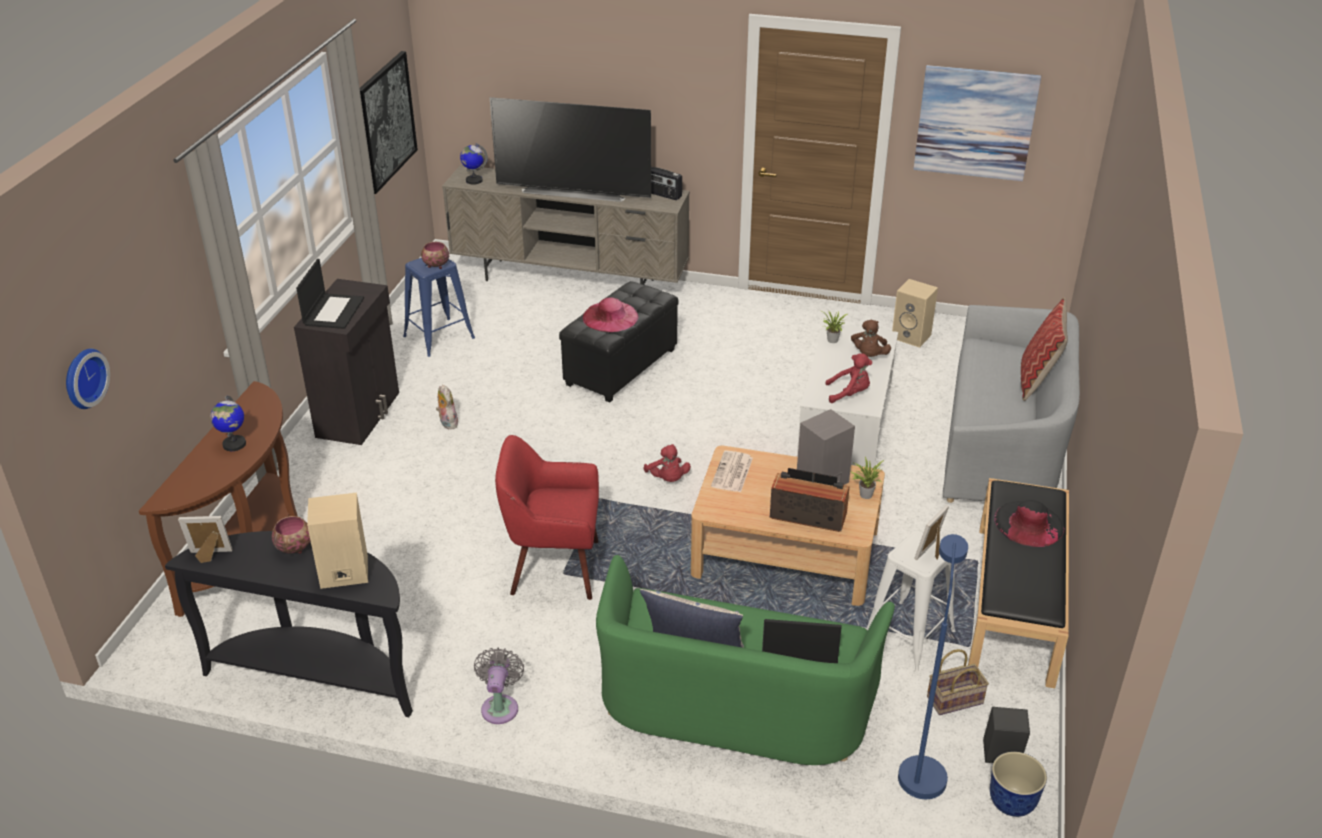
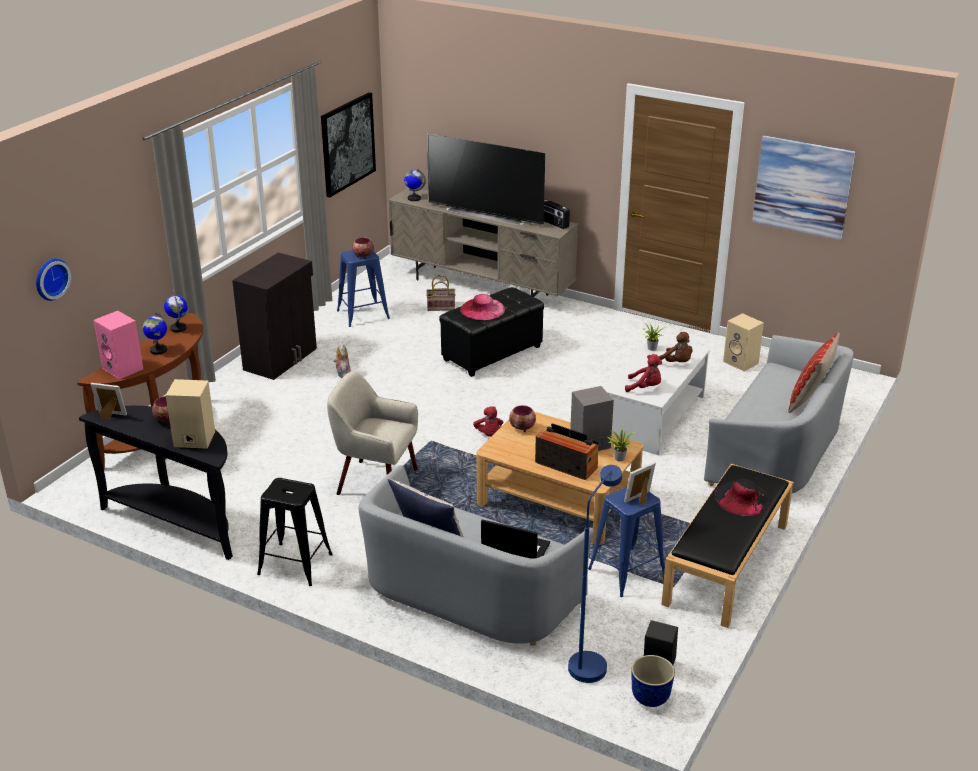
camera: 15 degrees right, 5 degrees down
laptop [296,259,364,329] -> none
grey fan [474,647,524,724] -> black stool [257,478,333,586]
red armchair [495,435,599,600] -> beige armchair [327,371,418,495]
green sofa [596,555,895,765] -> grey sofa [359,465,594,646]
newspaper [711,450,753,492] -> bowl [509,405,536,432]
brown plush toy [851,319,891,357] -> brown plush toy turned 75 degrees counterclockwise [659,332,692,362]
white stool [866,530,955,672] -> blue stool [588,487,665,597]
basket [927,649,989,715] -> basket moved to [426,275,456,311]
none -> pink speaker [93,311,143,379]
none -> globe [164,295,188,332]

